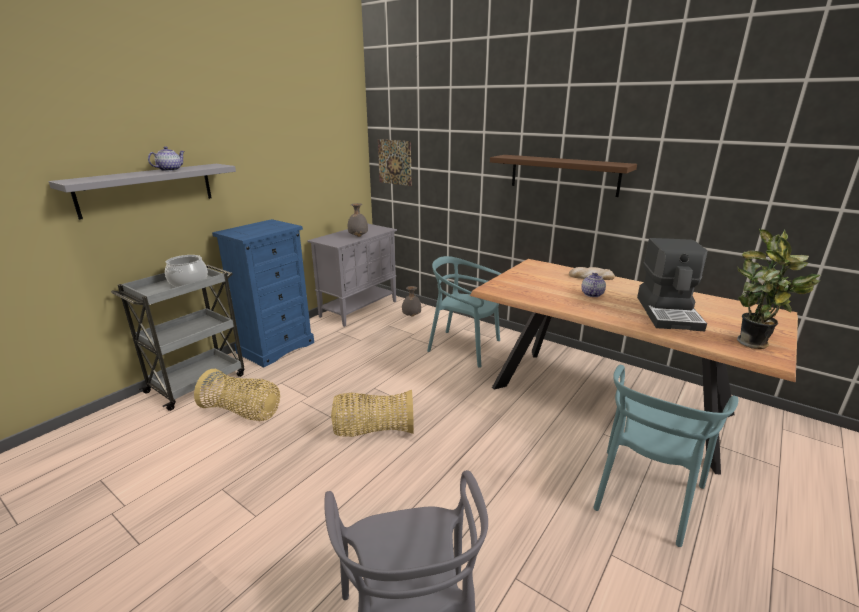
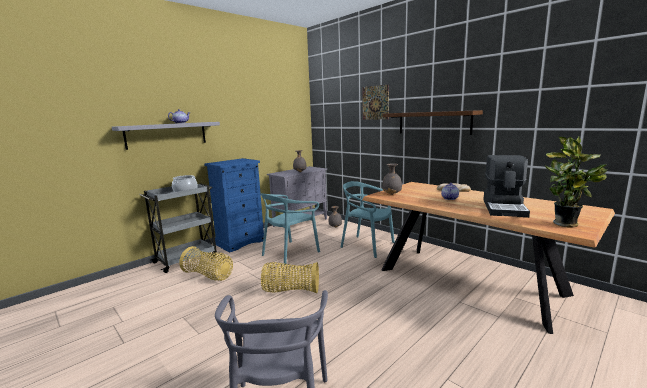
camera: 10 degrees right, 10 degrees down
picture [378,139,412,186] -> picture moved to [362,85,389,120]
turquoise chair [593,365,738,547] -> turquoise chair moved to [261,193,320,264]
none -> grey vase [382,164,402,195]

